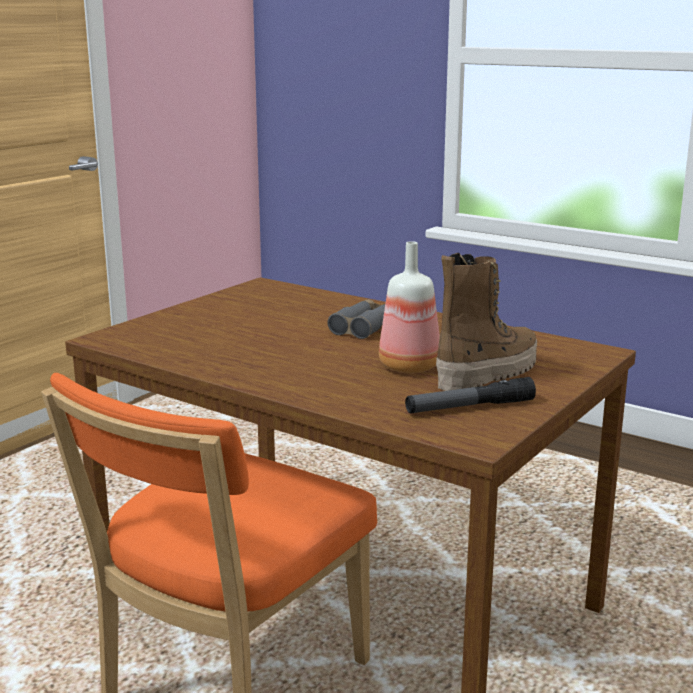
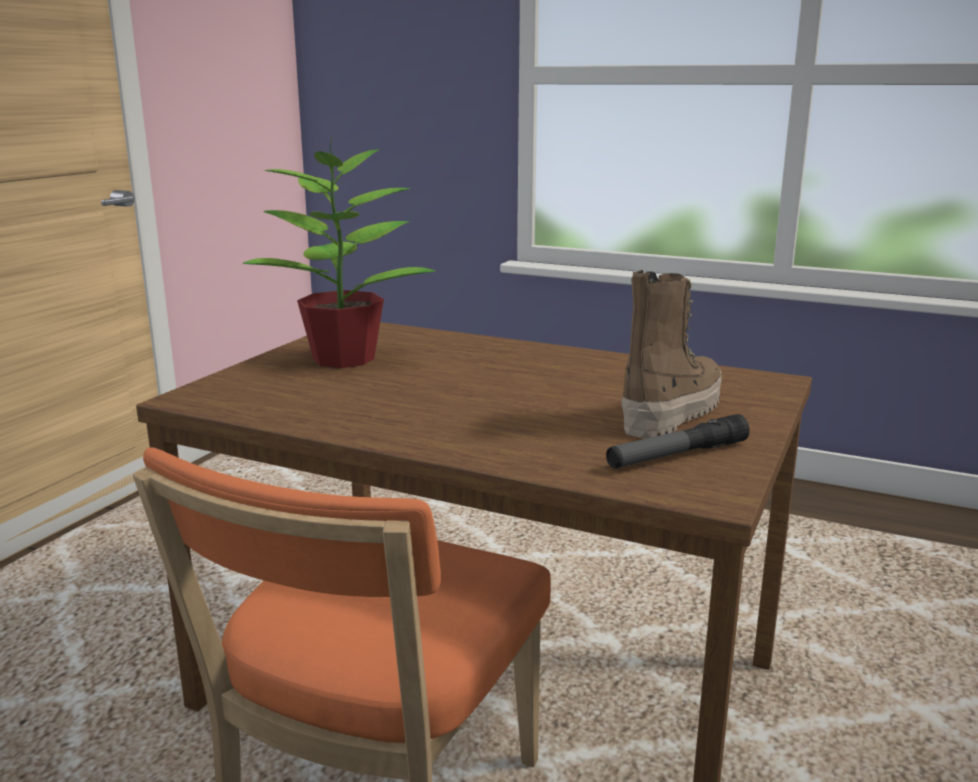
camera: 10 degrees left, 0 degrees up
grey binoculars [328,299,385,339] -> none
bottle [379,241,440,373] -> none
none -> potted plant [243,135,435,368]

